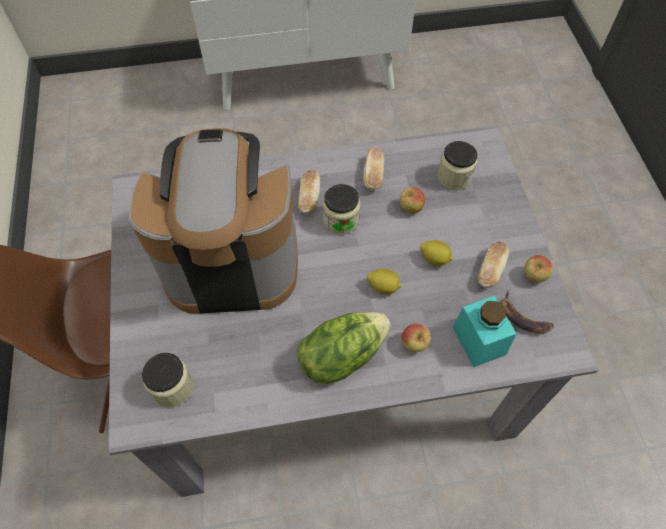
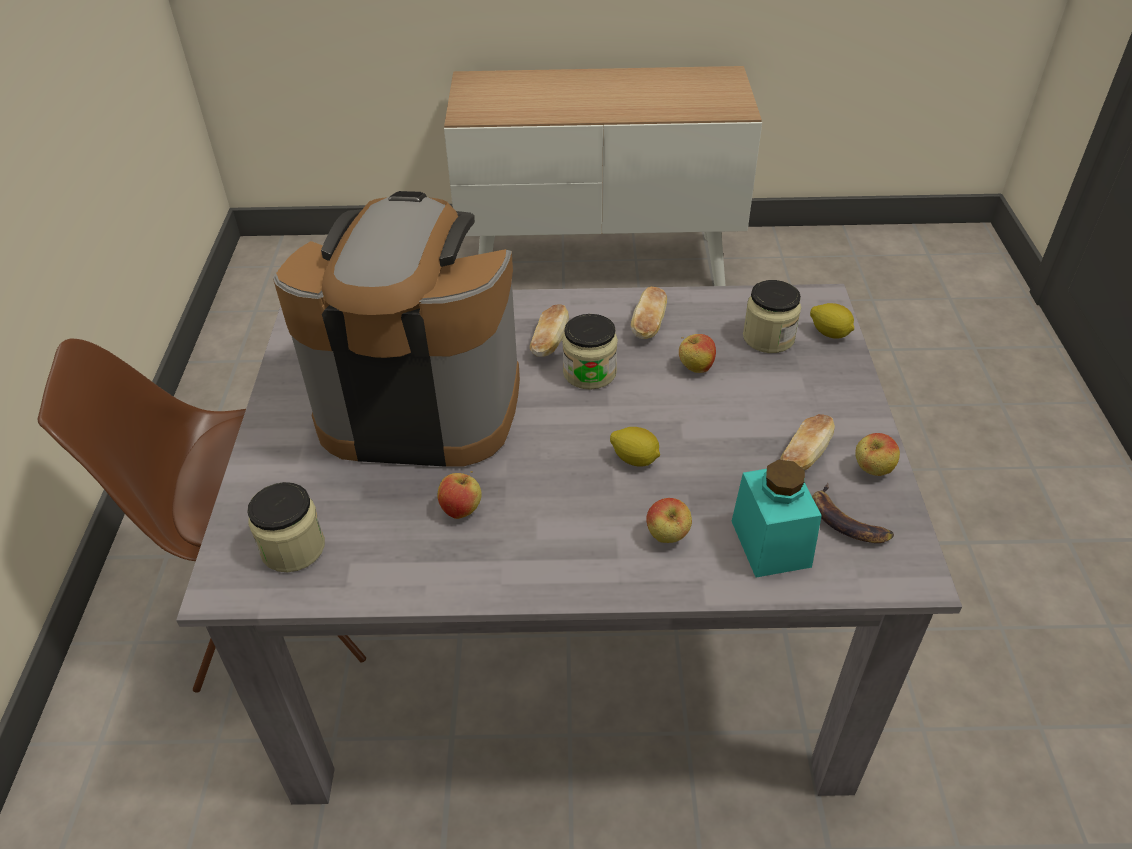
camera: 10 degrees right, 15 degrees down
lettuce [297,312,390,384] -> none
lemon [420,240,452,266] -> lemon moved to [810,303,854,339]
none -> apple [438,471,482,519]

